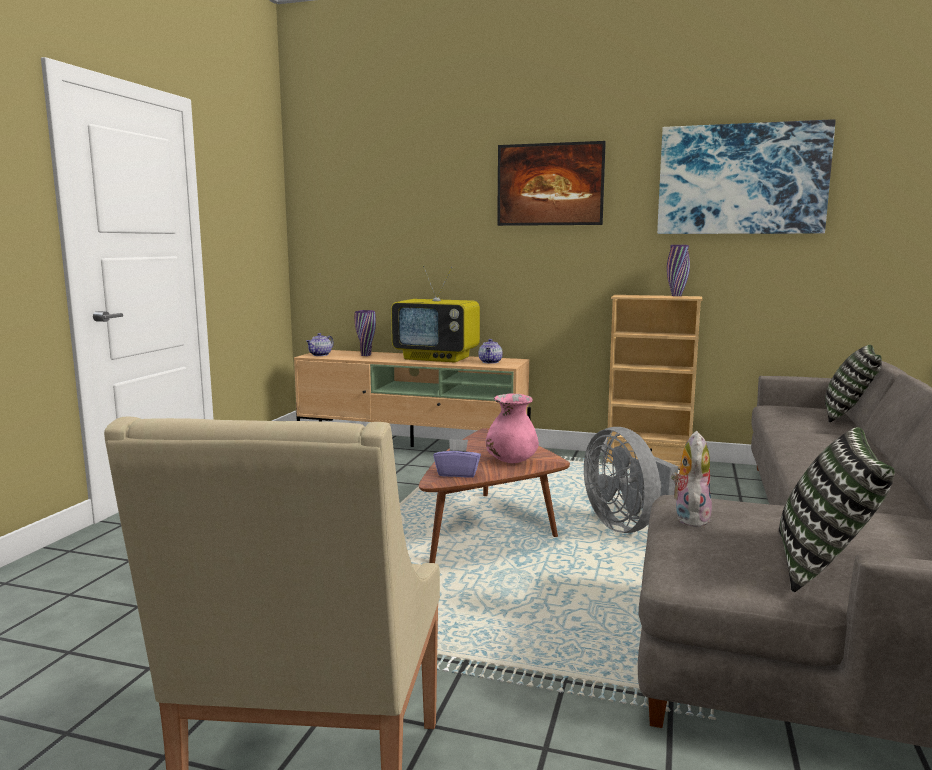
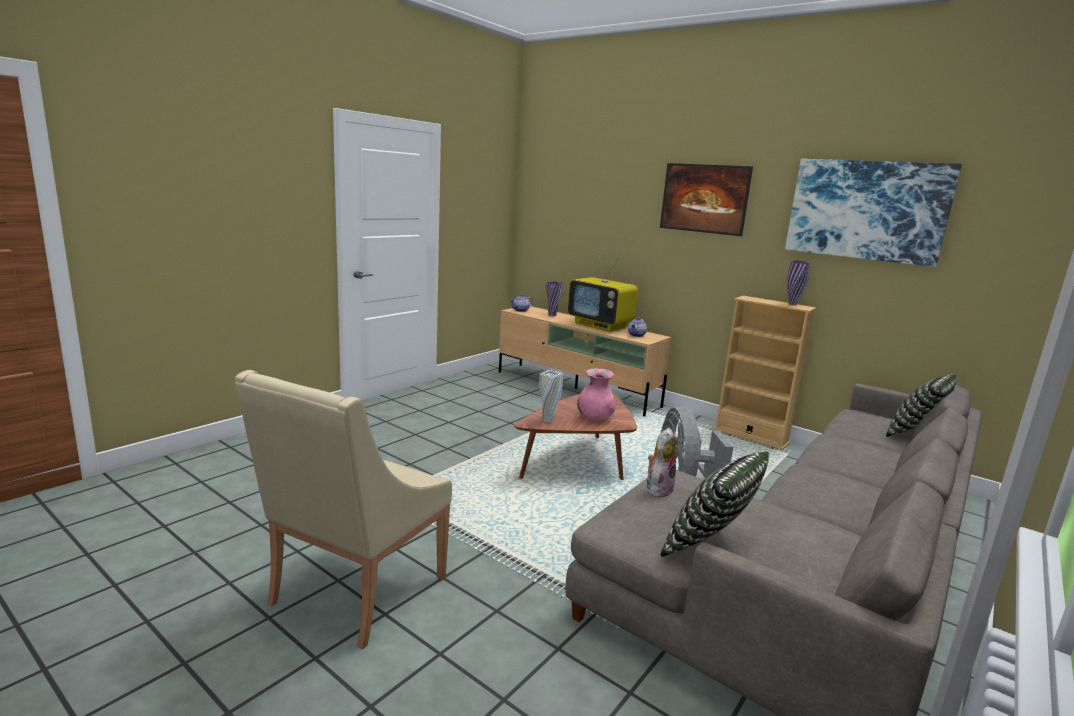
camera: 20 degrees right, 5 degrees up
purple tissue box [433,439,481,478] -> white vase [539,370,563,423]

